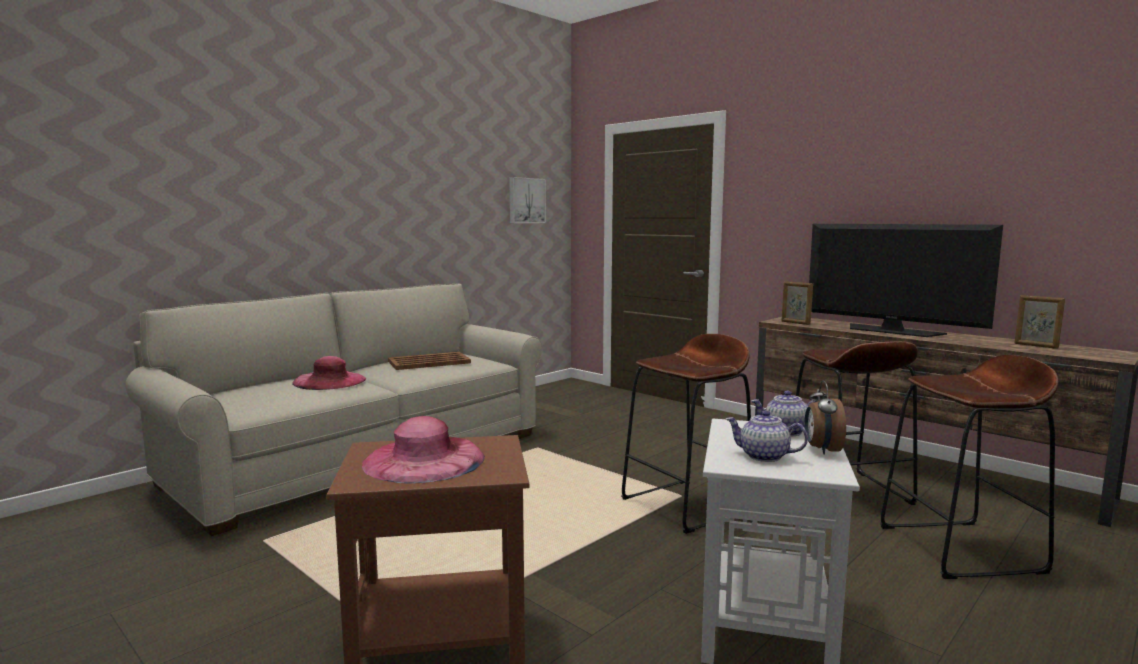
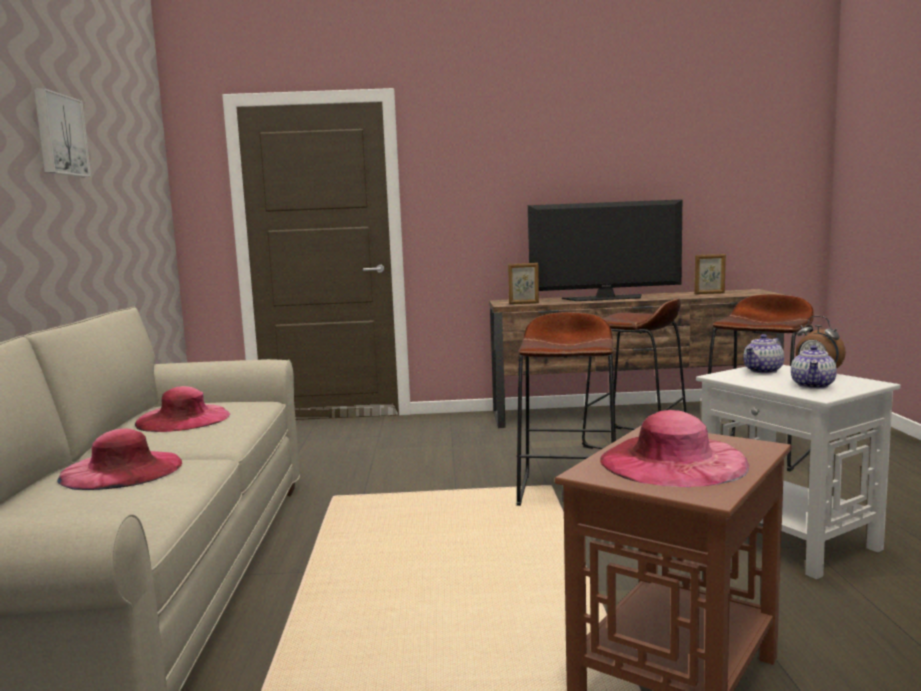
camera: 45 degrees left, 0 degrees up
brown tray [388,352,471,370] -> pink hat [135,386,231,432]
picture [509,177,546,223] -> picture moved to [34,88,91,177]
teapot [726,410,808,462] -> teapot turned 45 degrees counterclockwise [791,345,837,389]

